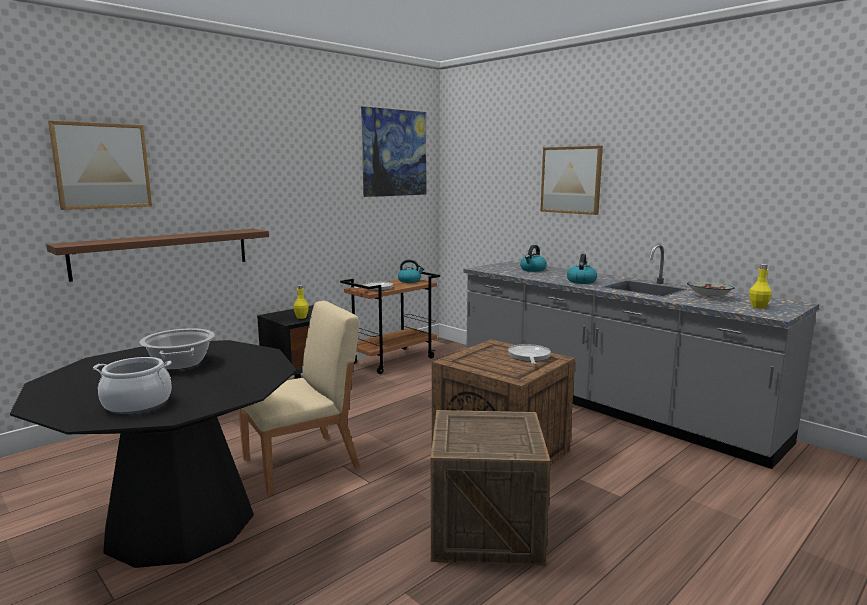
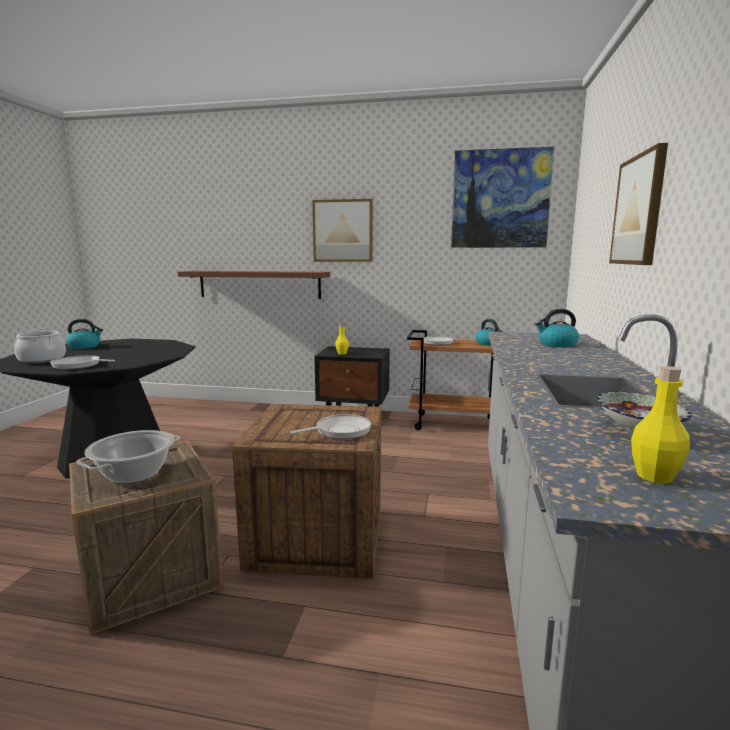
camera: 55 degrees right, 0 degrees up
picture [48,121,152,210] -> picture moved to [312,199,373,262]
cooking pot [139,328,215,370] -> cooking pot moved to [76,430,181,484]
beige chair [238,301,360,495] -> none
kettle [567,254,597,284] -> kettle moved to [66,319,103,349]
none -> frying pan [50,355,115,370]

